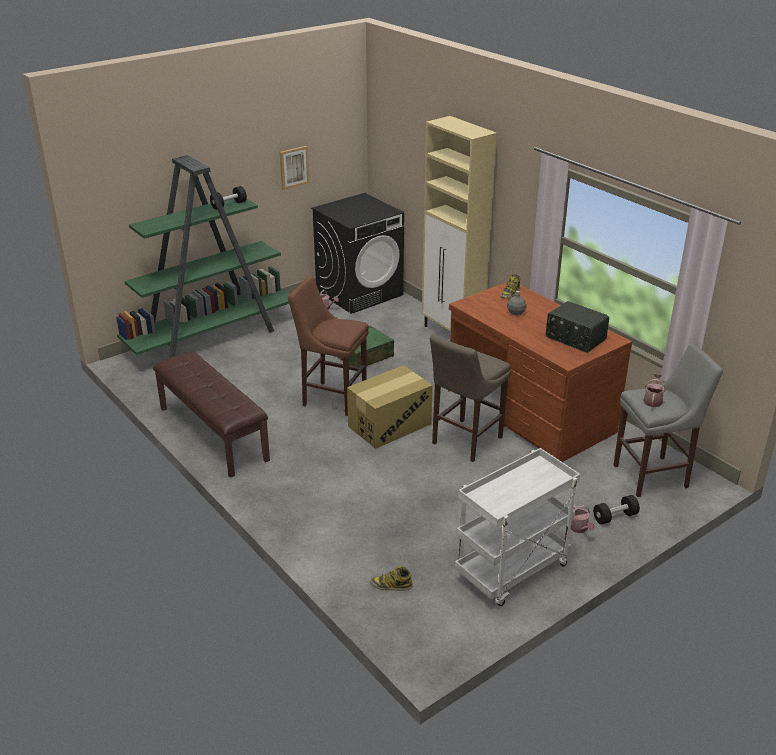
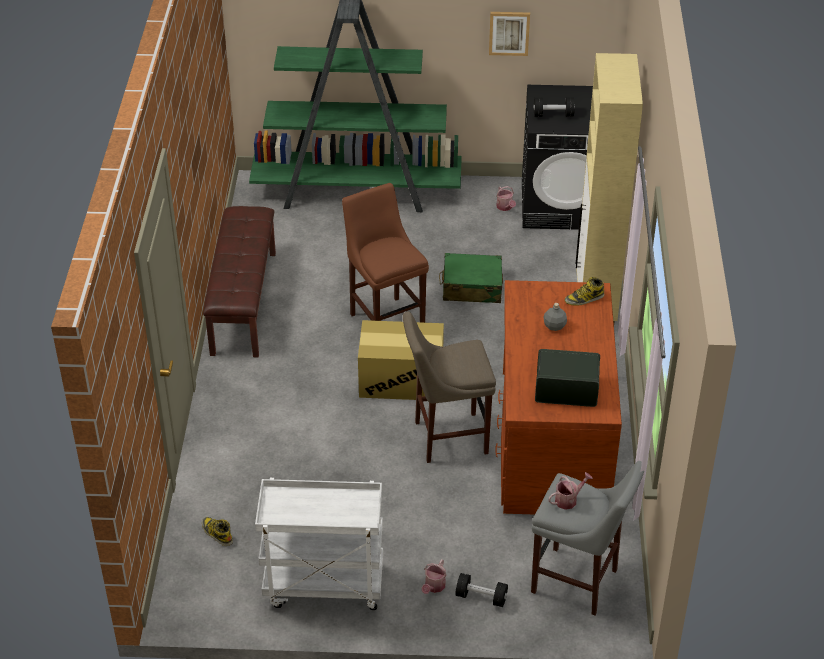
camera: 40 degrees right, 10 degrees up
black dumbbell [210,186,247,210] -> black dumbbell moved to [533,97,575,117]
radio [546,301,609,353] -> radio turned 105 degrees clockwise [535,349,600,407]

